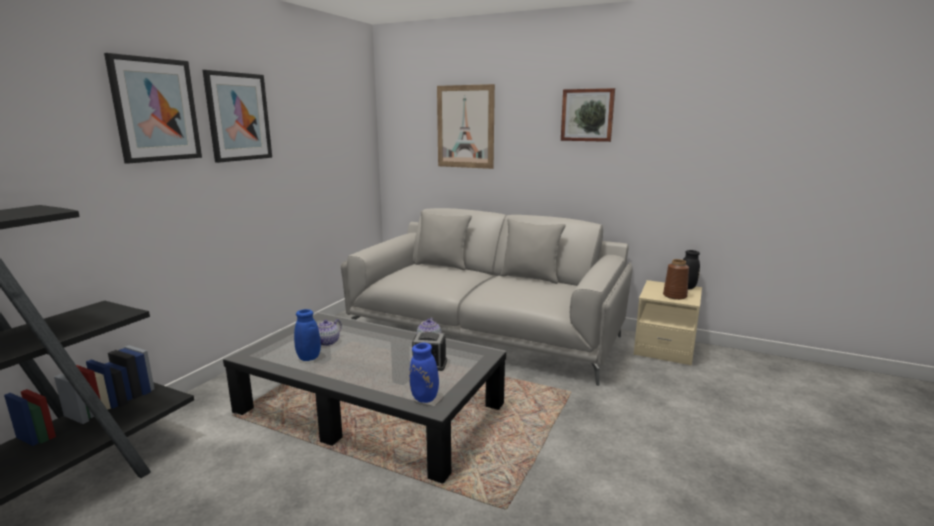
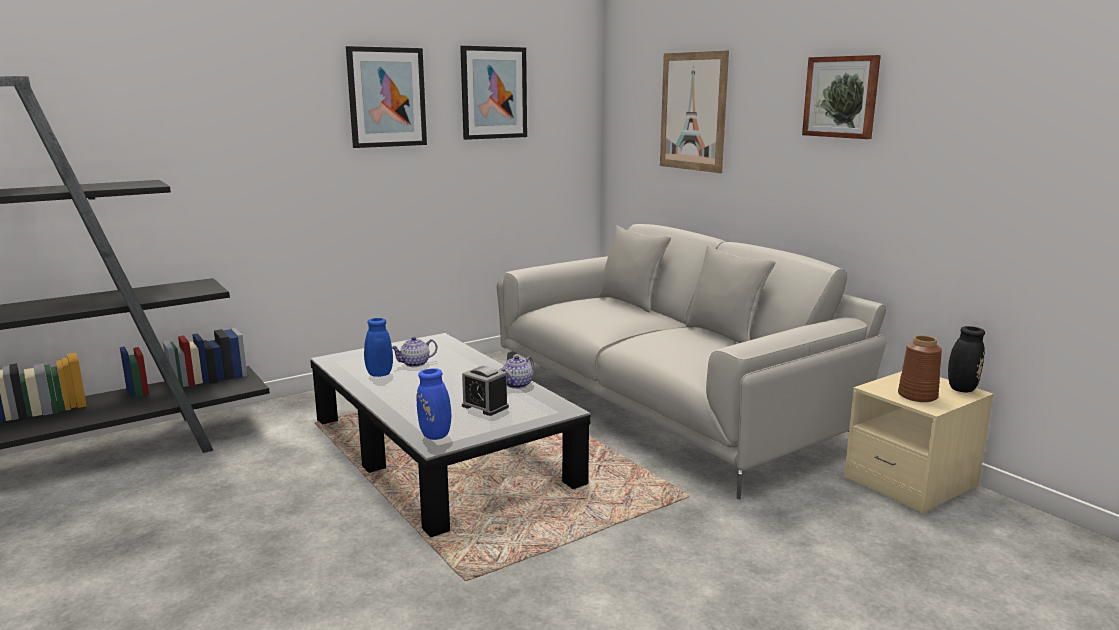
camera: 30 degrees right, 0 degrees up
picture [104,53,202,164] -> picture moved to [460,46,527,140]

